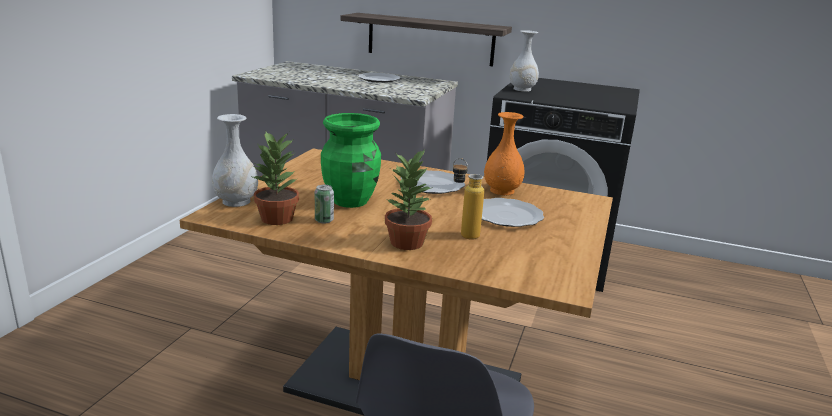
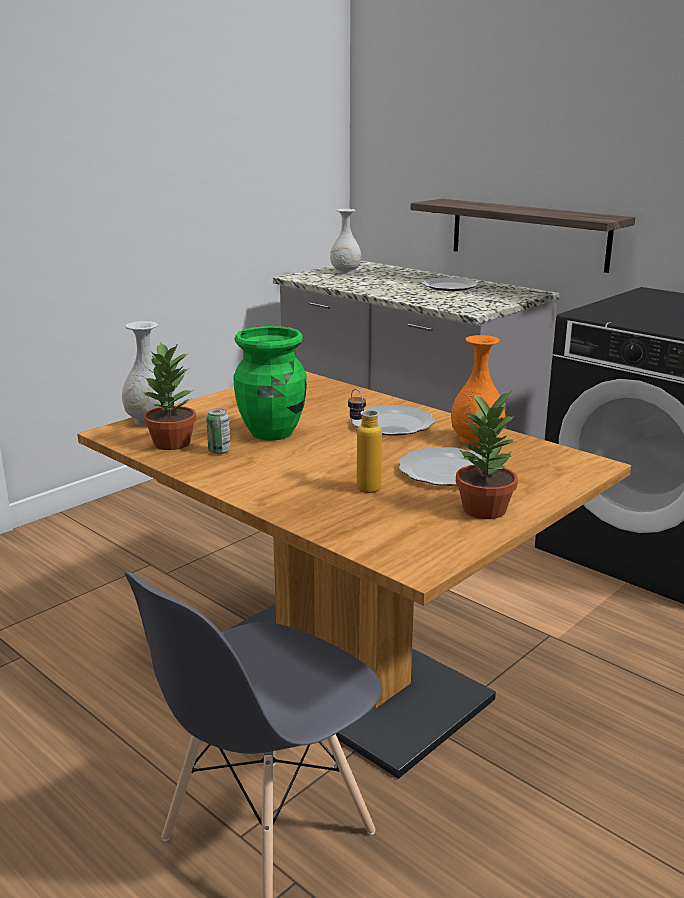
camera: 25 degrees right, 0 degrees up
potted plant [385,150,433,250] -> potted plant moved to [456,391,518,519]
white vase [509,30,539,92] -> white vase moved to [330,209,361,274]

